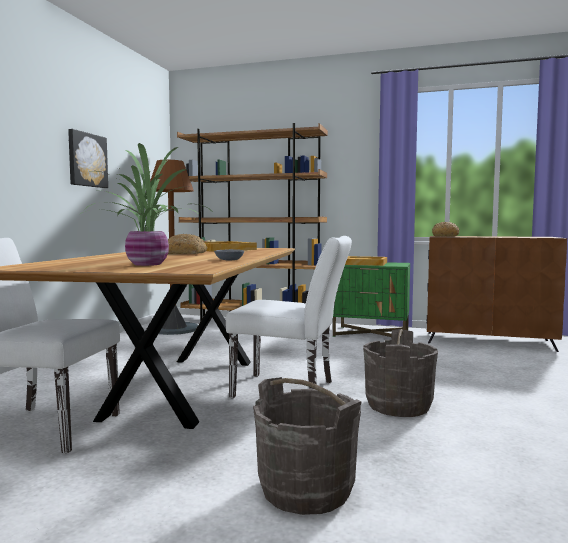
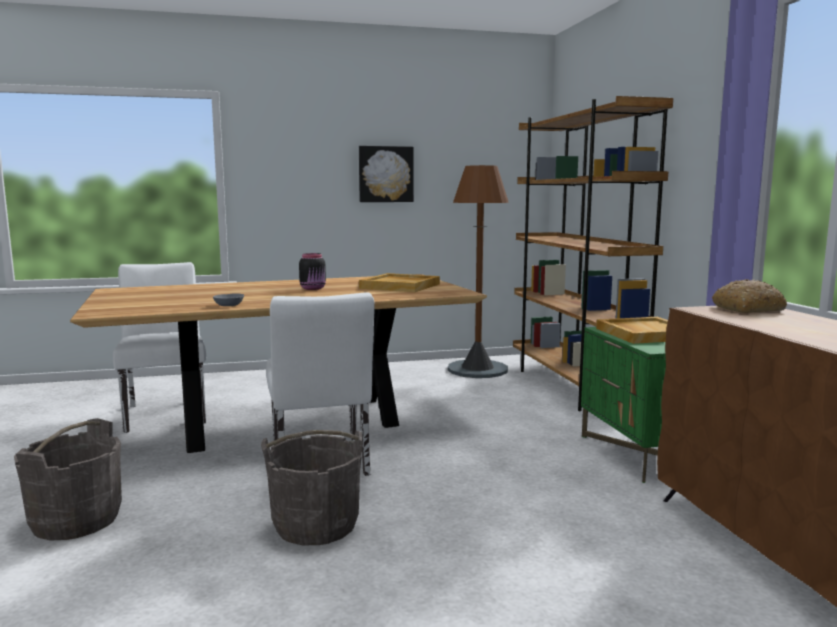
camera: 60 degrees right, 5 degrees up
potted plant [80,143,210,266] -> none
bread [168,234,207,254] -> black jar [299,253,326,290]

